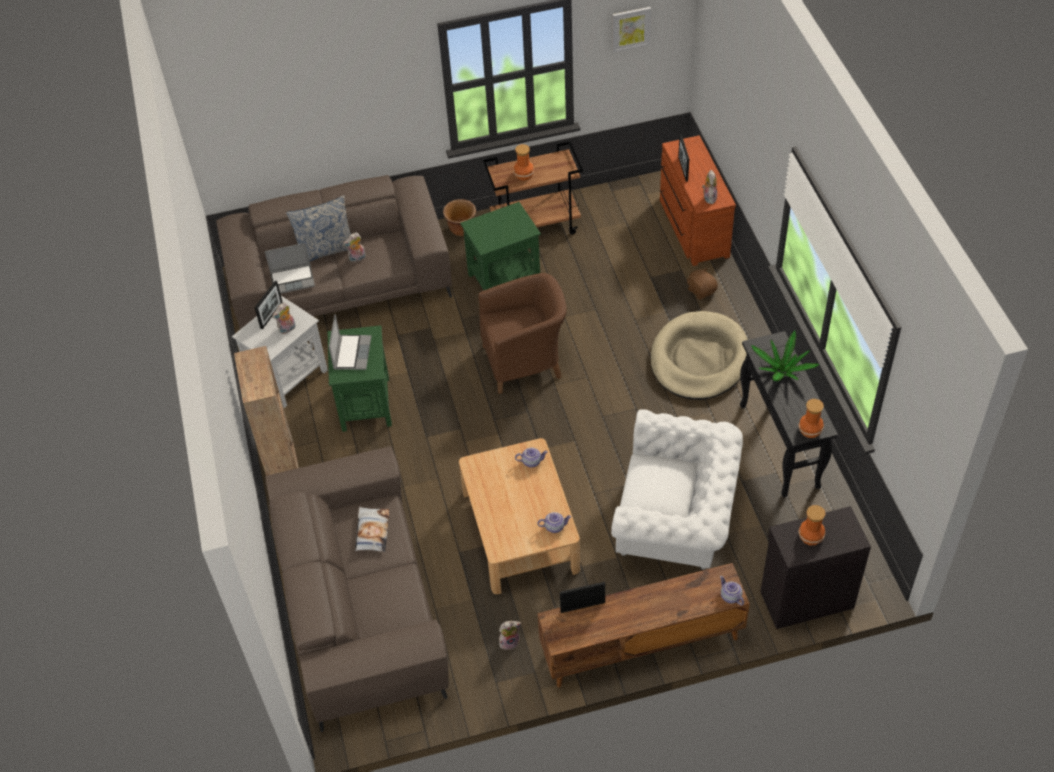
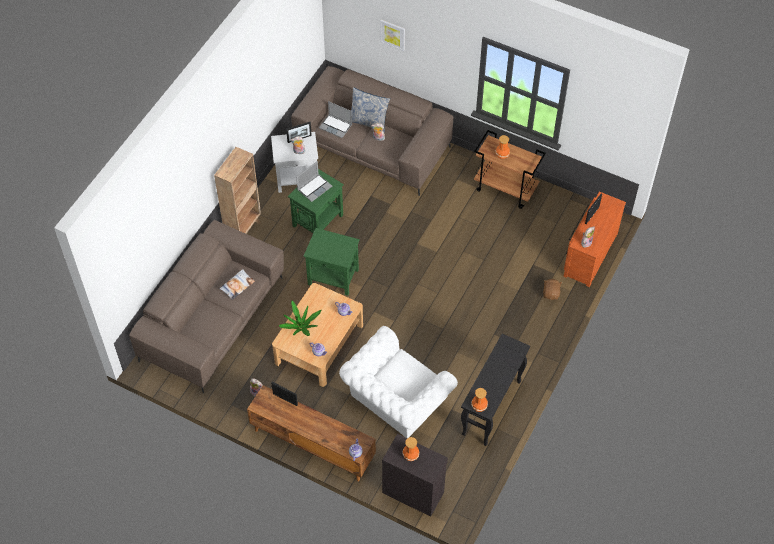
camera: 40 degrees right, 5 degrees up
brown planter [443,199,476,236] -> none
green side table [460,202,541,290] -> green side table moved to [303,228,360,296]
brown armchair [478,273,566,394] -> none
white armchair [611,409,743,570] -> white armchair turned 75 degrees clockwise [339,326,458,438]
picture [612,7,651,53] -> picture moved to [380,20,405,51]
beige dog bed [651,311,748,400] -> none
potted plant [751,330,820,381] -> potted plant moved to [279,301,322,336]

